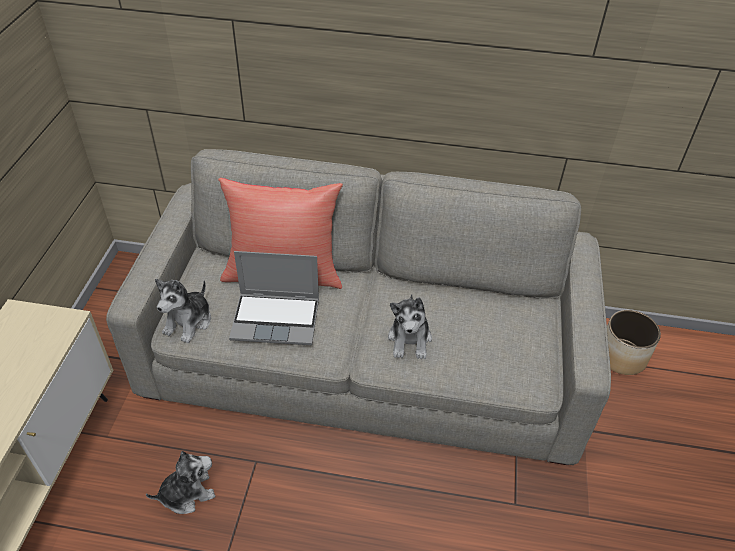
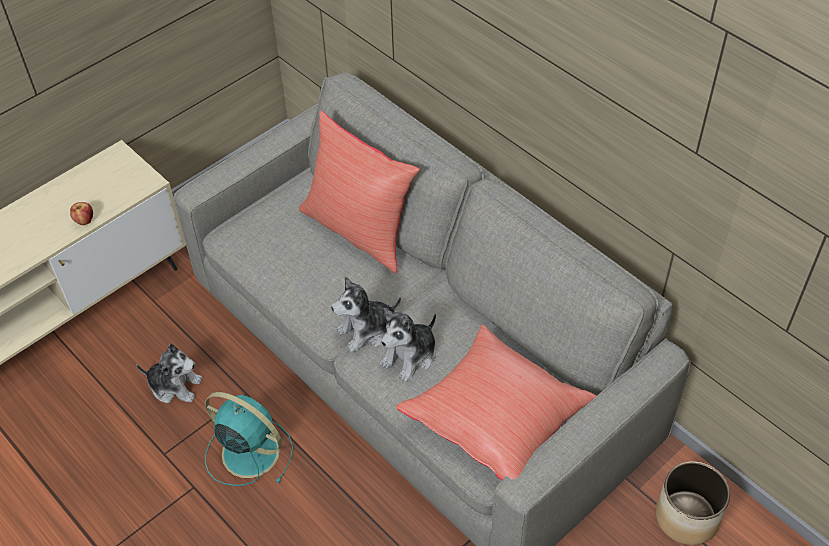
camera: 40 degrees right, 5 degrees up
plush toy [155,279,211,343] -> plush toy moved to [331,276,401,352]
laptop [229,251,319,345] -> none
none -> apple [70,202,93,225]
none -> turquoise fan [205,392,293,486]
none -> red pillow [396,325,597,480]

